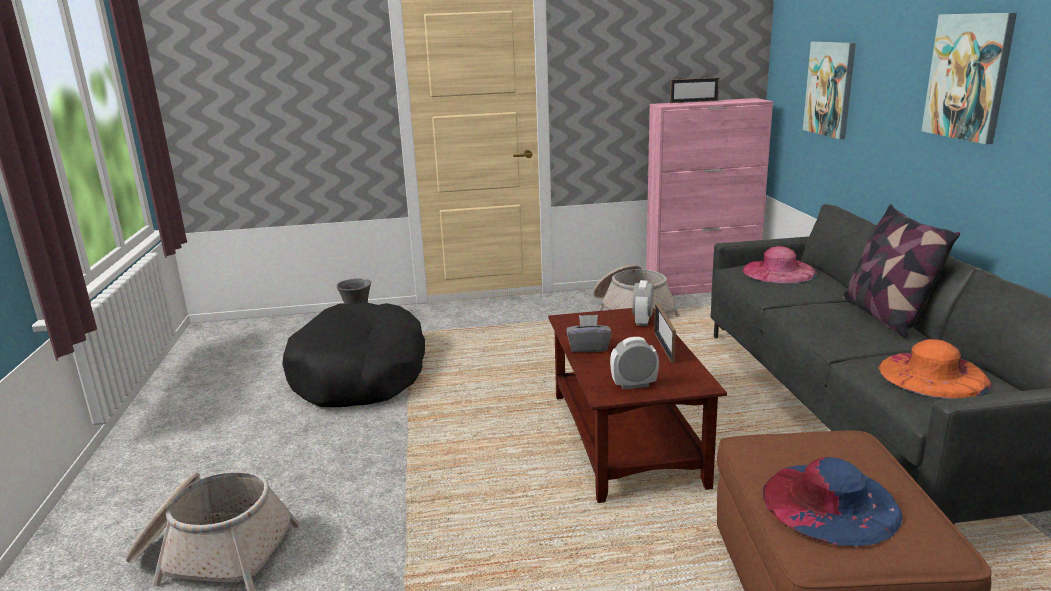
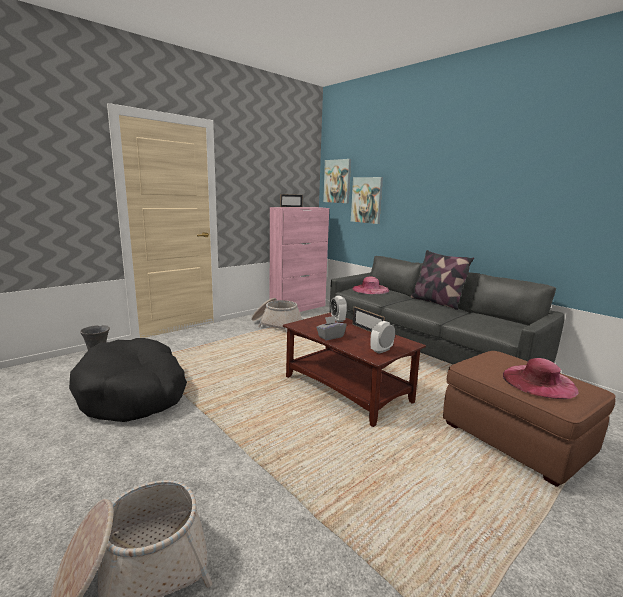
camera: 35 degrees left, 5 degrees down
blue hat [763,457,903,546] -> pink hat [503,358,579,399]
orange hat [879,339,992,399] -> none
picture [921,13,1017,144] -> picture moved to [323,159,351,203]

